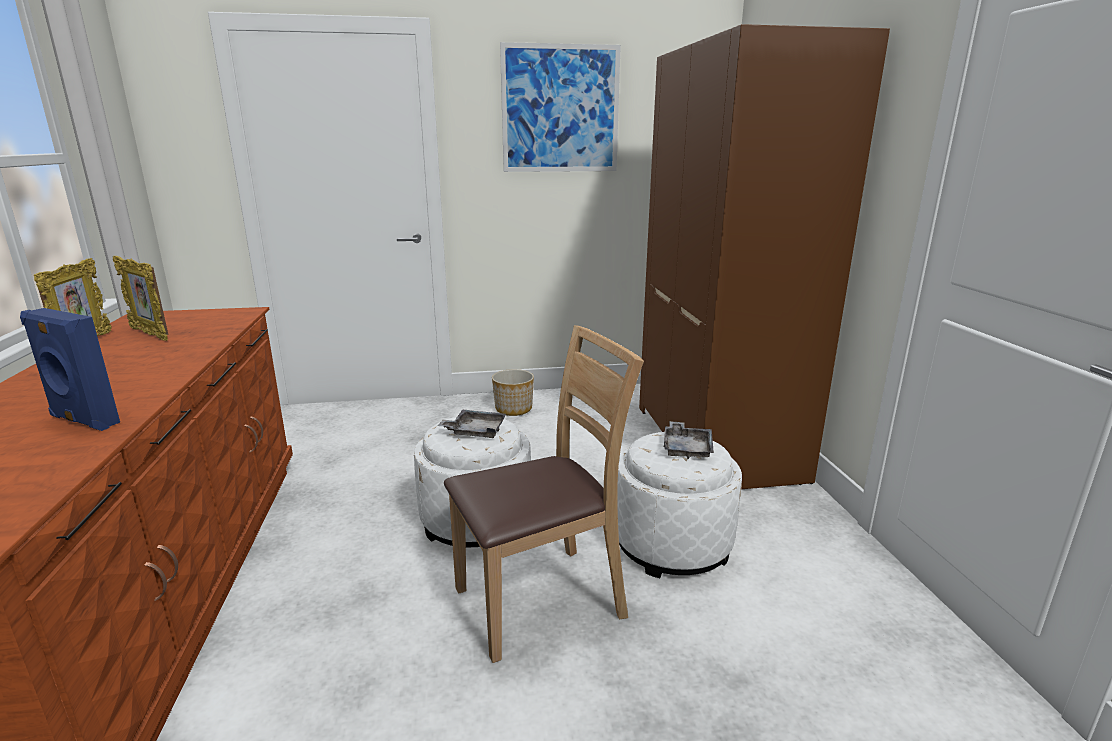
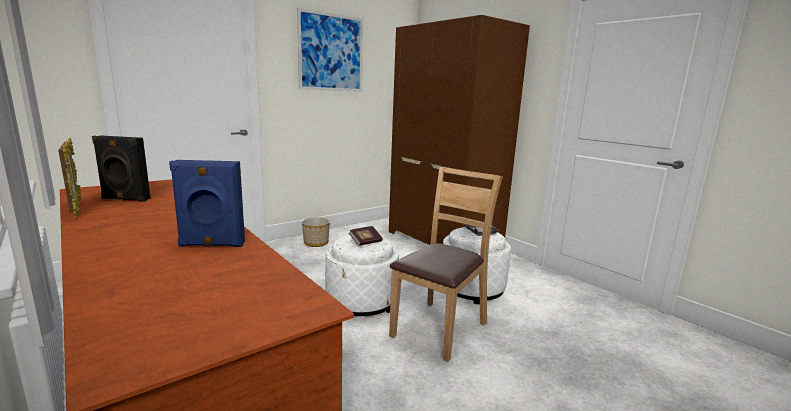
camera: 30 degrees left, 5 degrees down
picture frame [113,255,169,341] -> black speaker [92,136,151,202]
grey tray [438,410,506,438] -> book [349,226,383,246]

